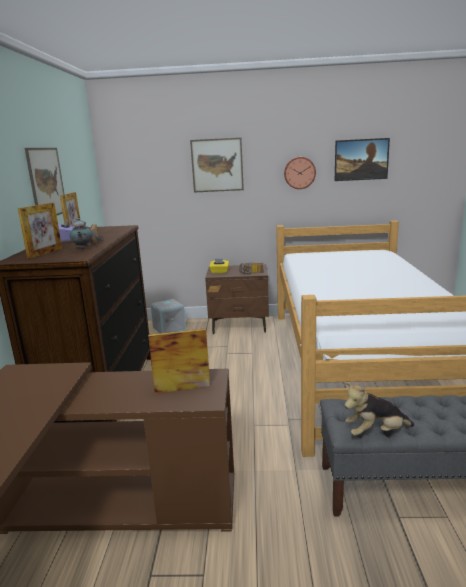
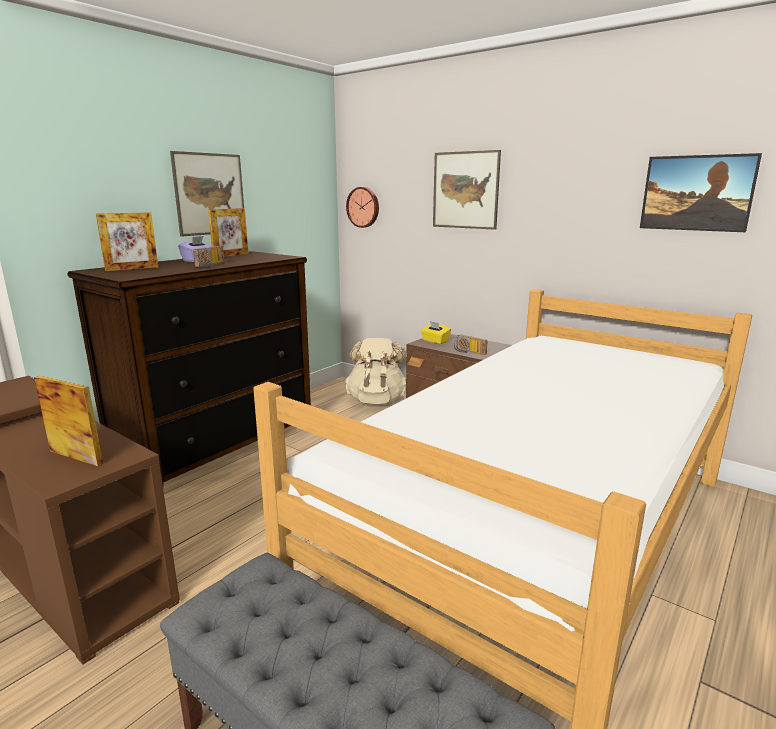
camera: 35 degrees right, 0 degrees up
teapot [70,218,93,249] -> none
grey storage box [151,299,186,333] -> beige backpack [345,338,406,404]
wall clock [284,157,316,189] -> wall clock moved to [346,187,379,228]
plush toy [344,383,414,436] -> none

